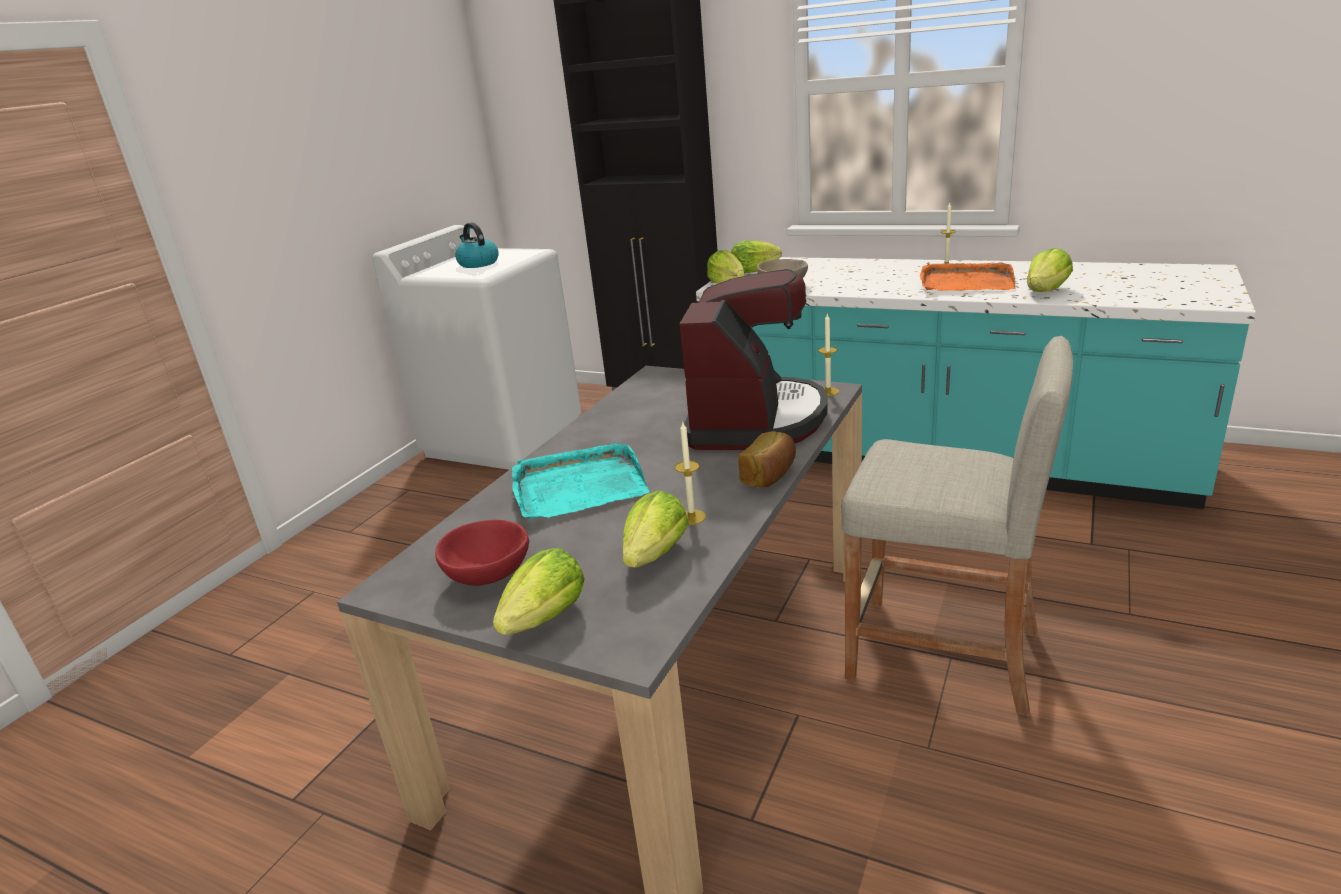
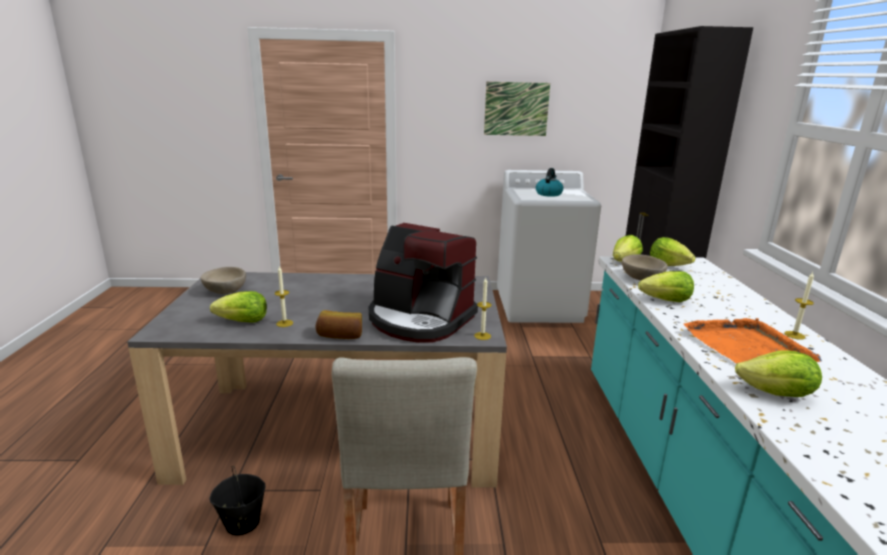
camera: 60 degrees right, 5 degrees down
red bowl [435,520,529,586] -> beige bowl [201,267,246,294]
lettuce [493,548,585,635] -> lettuce moved to [638,271,694,302]
turquoise tray [512,442,650,519] -> none
coffee machine [679,269,828,450] -> coffee machine turned 45 degrees clockwise [369,223,478,343]
none -> black bucket [209,466,266,536]
none -> picture [484,82,550,136]

